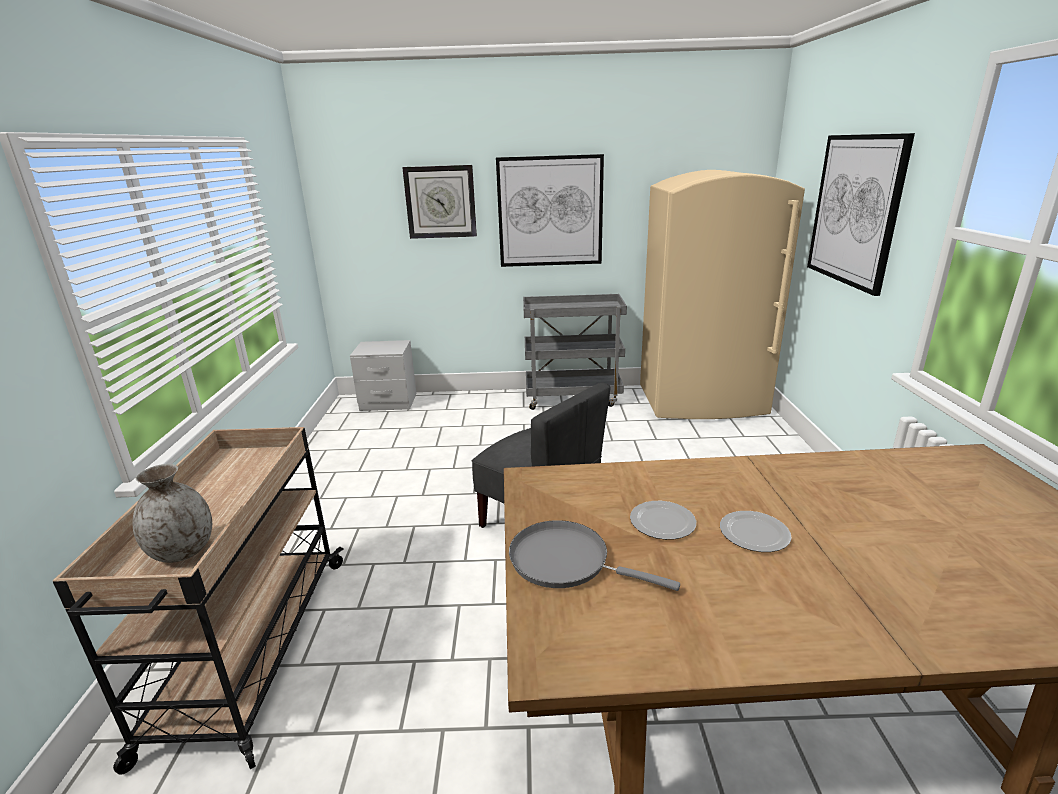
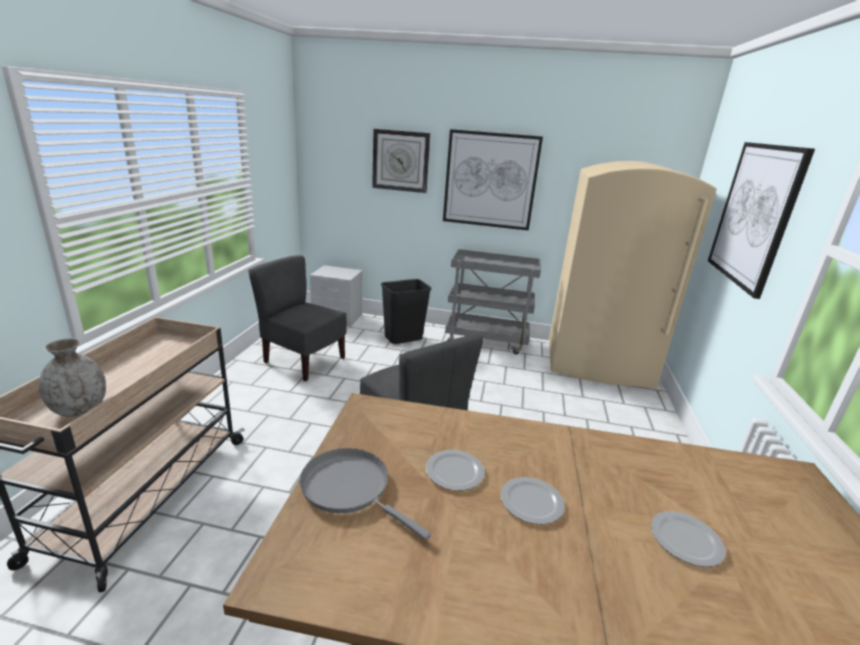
camera: 10 degrees right, 0 degrees up
none -> grey chair [248,255,347,381]
none -> black trash can [381,279,431,344]
none -> plate [651,511,726,567]

